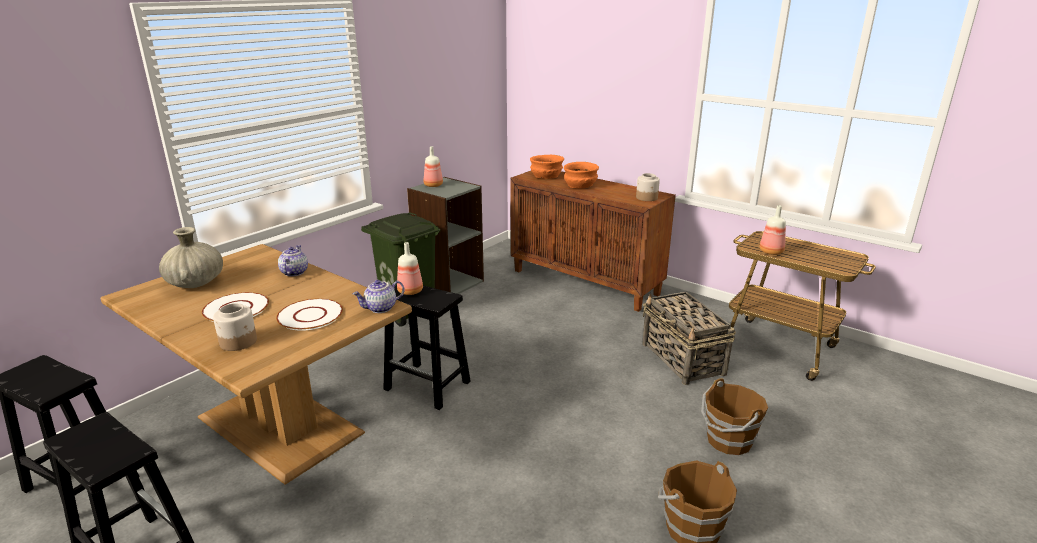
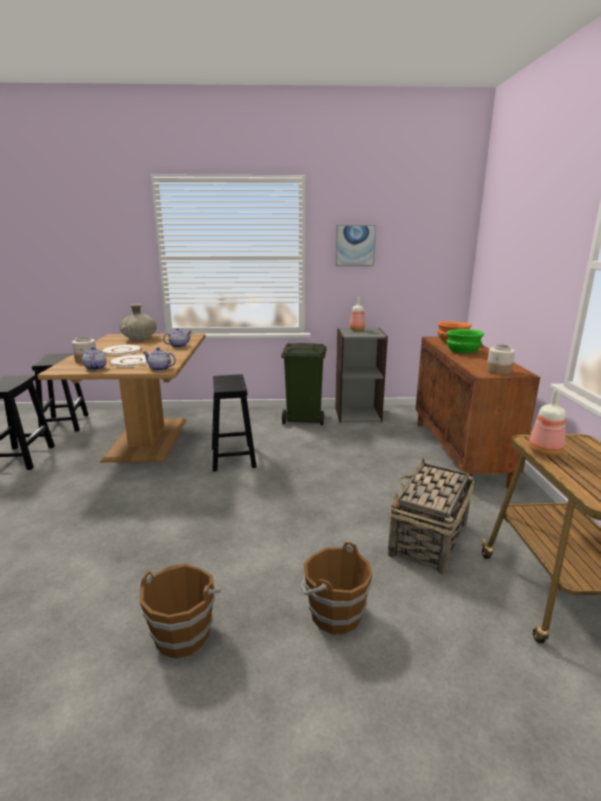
camera: 50 degrees right, 5 degrees down
bottle [397,242,423,295] -> none
orange bowl [564,162,599,189] -> green bowl [446,329,484,353]
none -> teapot [82,347,107,370]
none -> picture [335,225,376,266]

